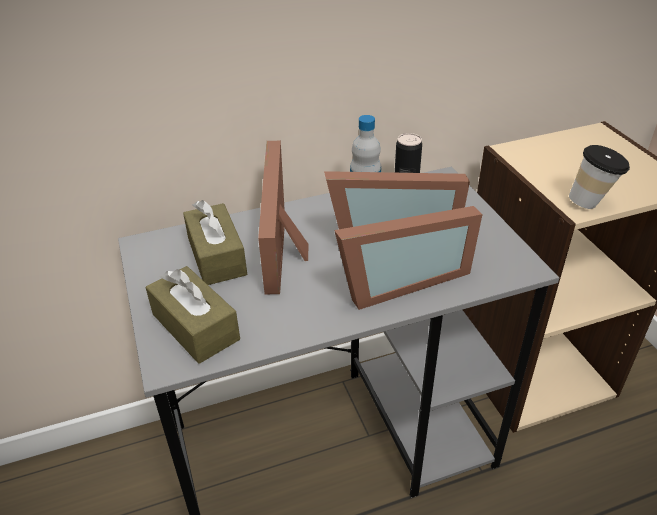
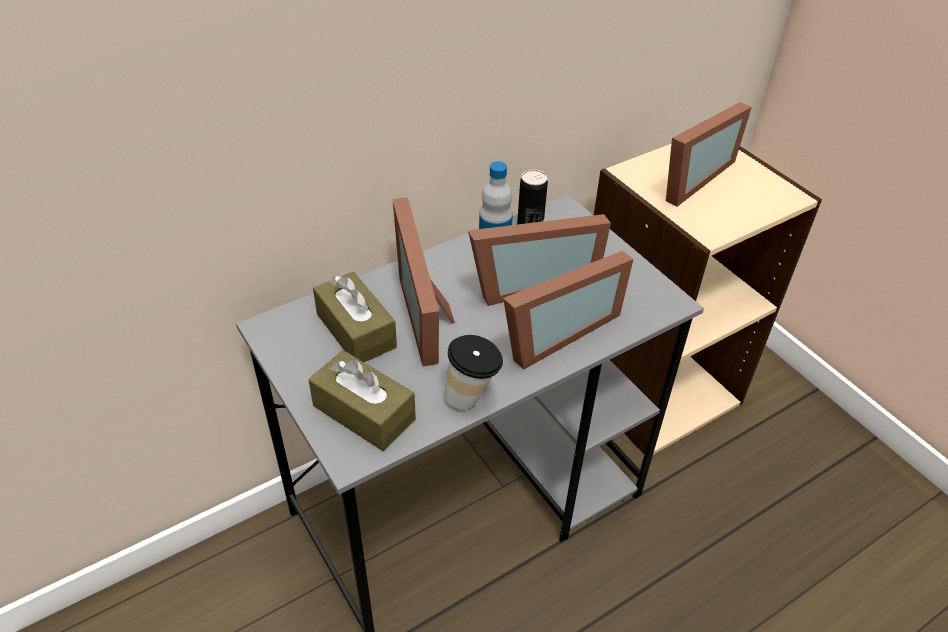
camera: 15 degrees left, 5 degrees up
cup [569,145,630,209] -> cup moved to [444,335,503,410]
none -> picture frame [666,102,752,207]

